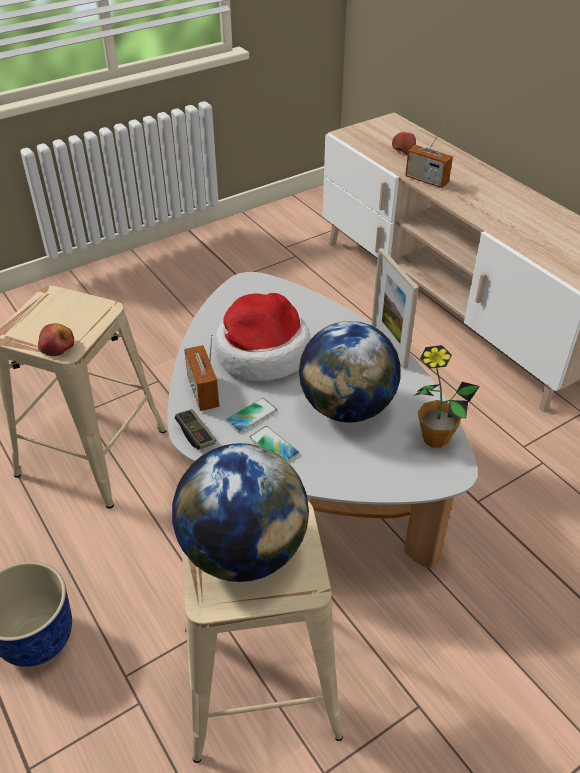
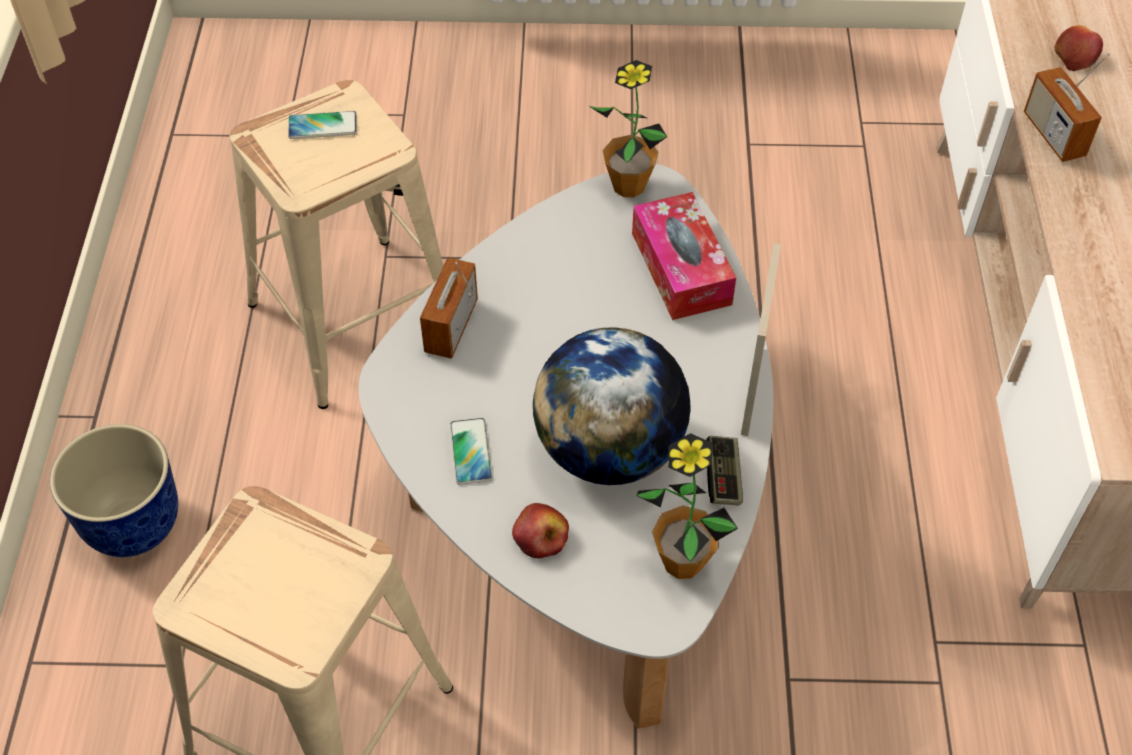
camera: 35 degrees right, 10 degrees up
apple [38,323,74,356] -> apple moved to [512,503,569,559]
globe [172,443,309,582] -> none
game controller [175,409,216,450] -> game controller moved to [706,436,743,505]
hat [216,293,311,381] -> none
phone [226,398,277,433] -> phone moved to [288,111,357,139]
none -> potted plant [589,60,667,197]
none -> tissue box [632,192,736,320]

